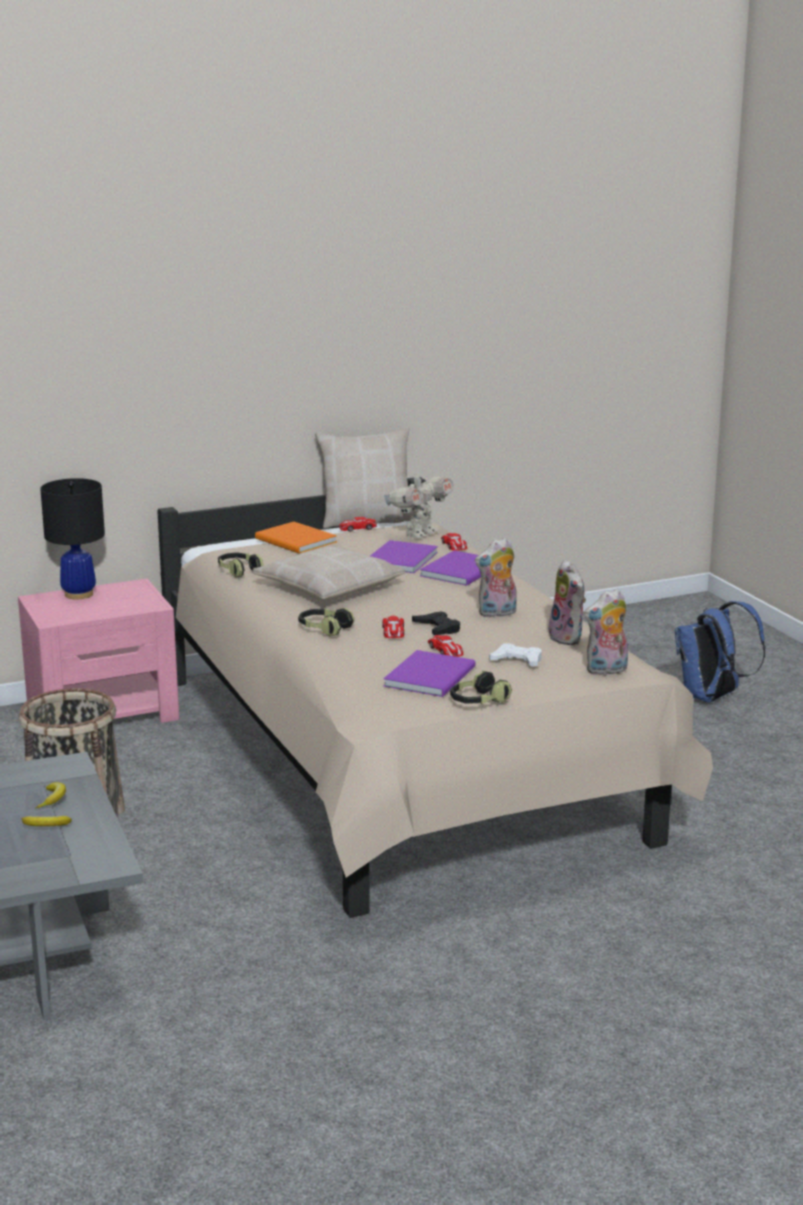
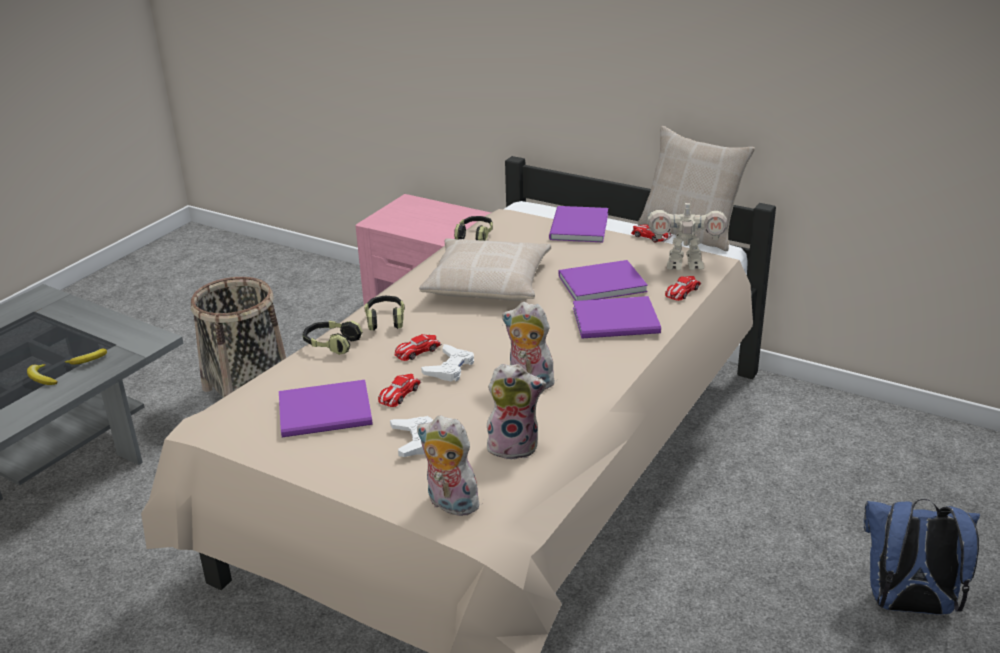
camera: 55 degrees right, 10 degrees up
black table lamp [40,478,105,599] -> none
orange book [255,522,337,553] -> purple book [549,206,608,242]
black game controller [412,611,460,635] -> white game controller [421,344,474,381]
headphones [450,671,512,704] -> headphones moved to [302,320,363,355]
plush toy [549,559,586,645] -> plush toy turned 120 degrees counterclockwise [487,364,546,460]

